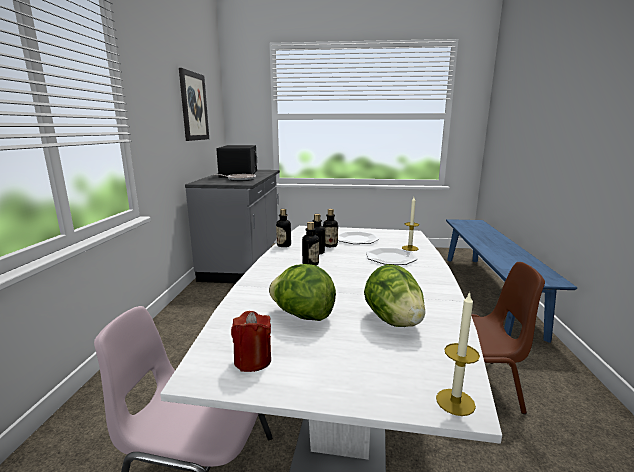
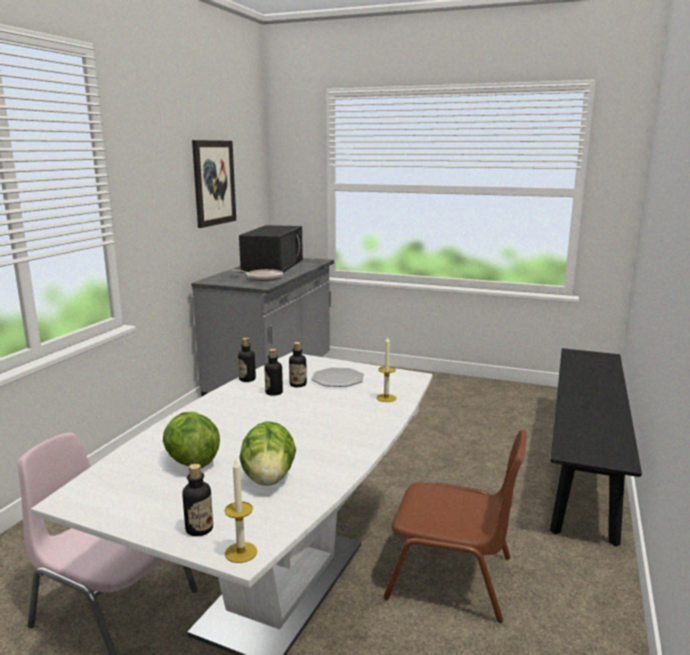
camera: 15 degrees right, 0 degrees up
red candle [231,311,271,372] -> none
bottle [302,222,319,266] -> bottle moved to [182,463,213,536]
plate [366,248,417,265] -> none
blue bench [446,219,577,343] -> black bench [550,348,642,547]

